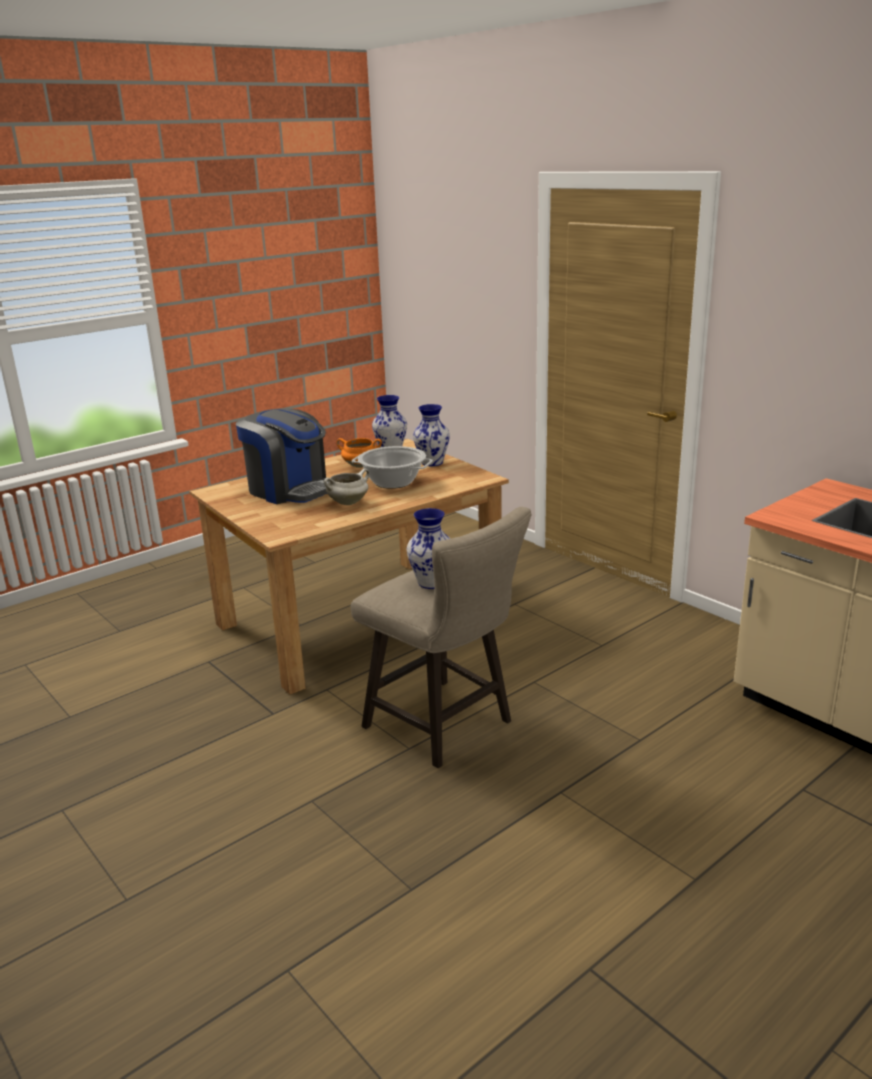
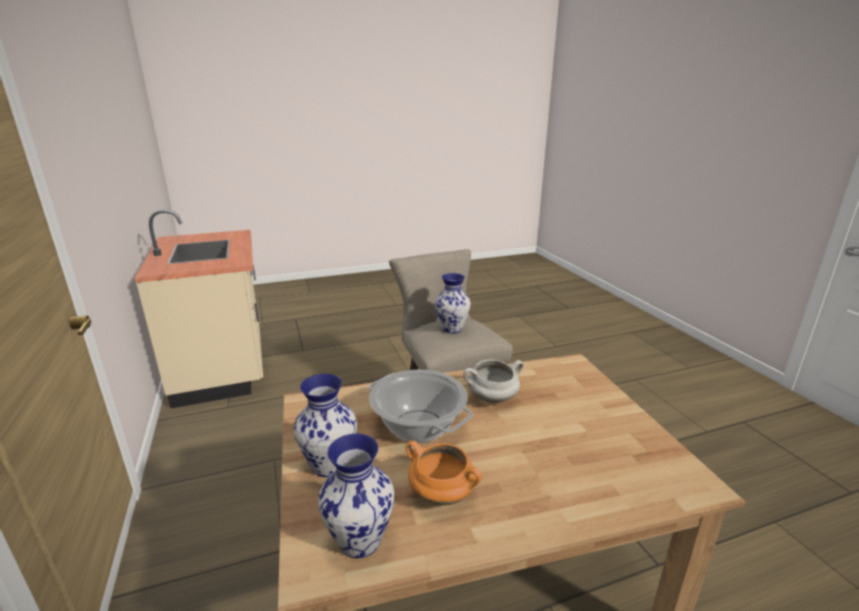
camera: 160 degrees left, 0 degrees up
coffee machine [236,408,329,504] -> none

